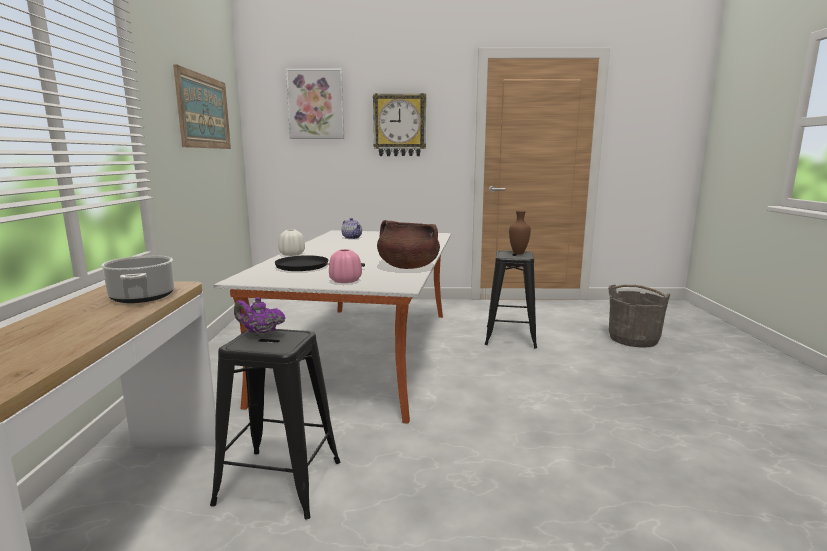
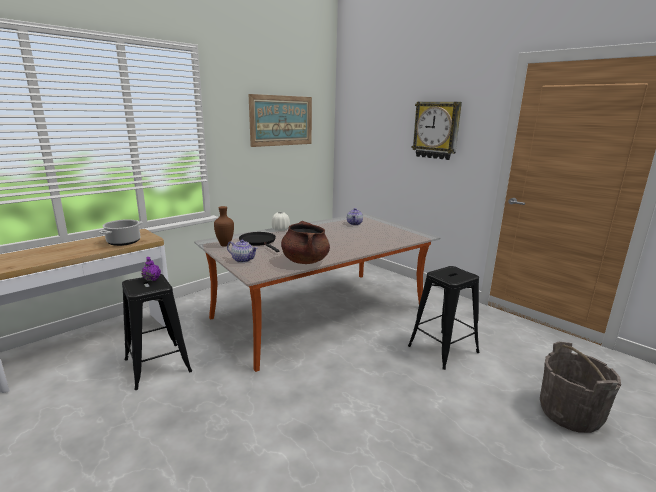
camera: 45 degrees right, 5 degrees up
picture [286,69,344,139] -> none
pink vase [329,249,362,283] -> teapot [227,240,258,263]
brown vase [509,210,531,254] -> brown vase moved to [214,206,234,247]

